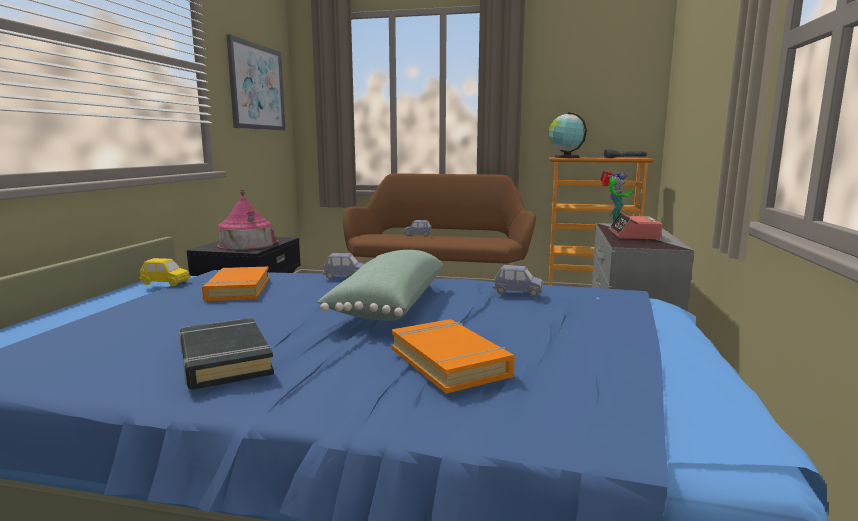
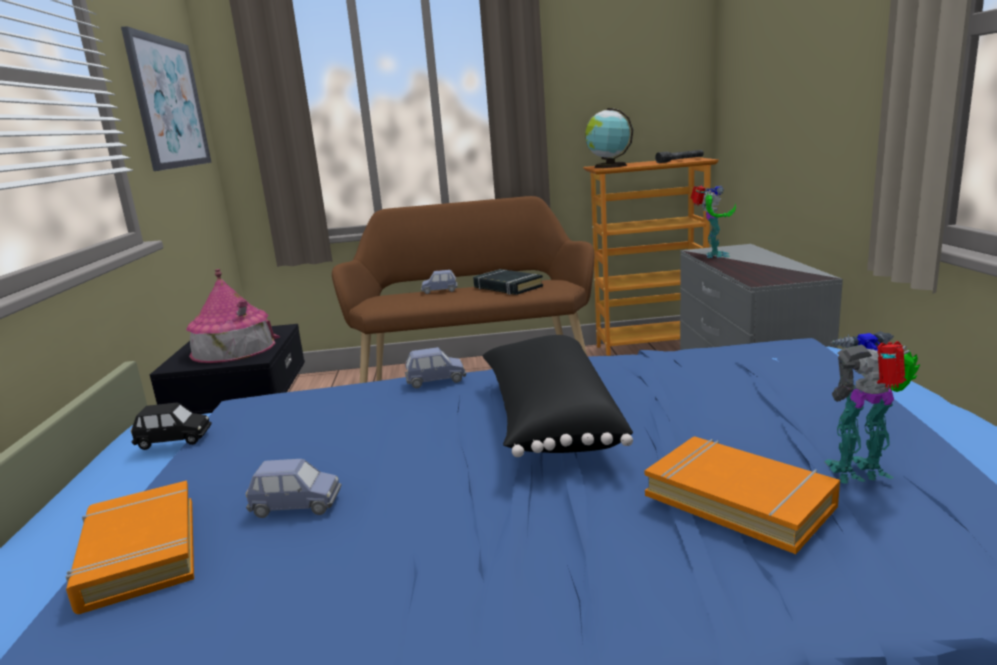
camera: 15 degrees left, 5 degrees up
yellow toy car [139,258,191,286] -> black toy car [131,403,212,450]
black book [179,318,274,390] -> black book moved to [473,269,543,295]
orange book [202,267,269,301] -> orange book moved to [66,480,194,614]
green pillow [317,250,443,321] -> black pillow [482,335,633,457]
blue toy car [493,265,544,297] -> blue toy car moved to [246,459,342,518]
alarm clock [609,212,663,240] -> none
none -> toy robot [824,331,920,484]

